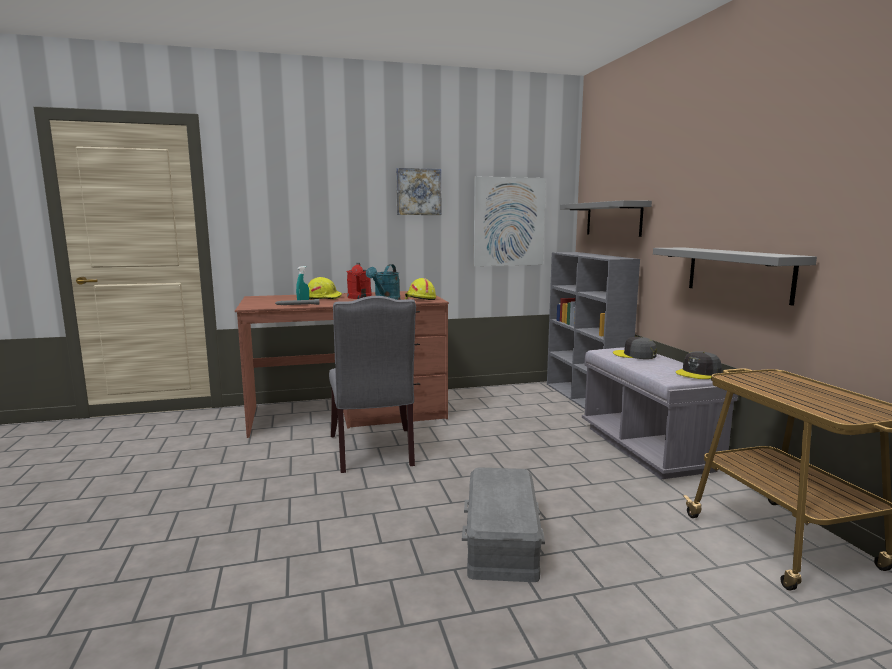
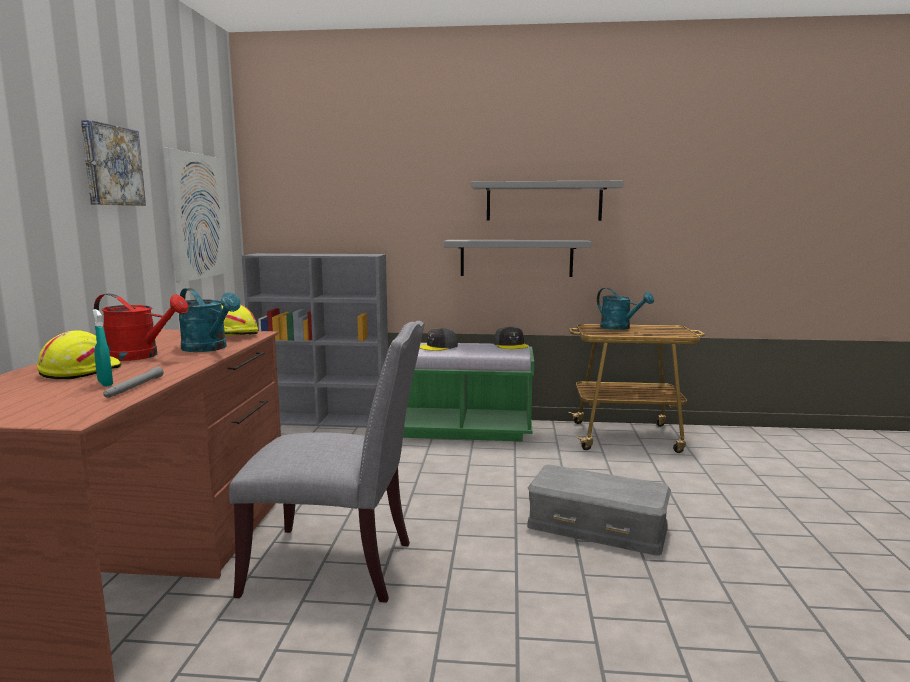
camera: 70 degrees left, 0 degrees up
grey shelf [560,200,652,237] -> grey shelf moved to [471,181,623,221]
grey bench [582,347,738,480] -> green bench [403,343,534,442]
none -> turquoise watering can [597,288,654,330]

